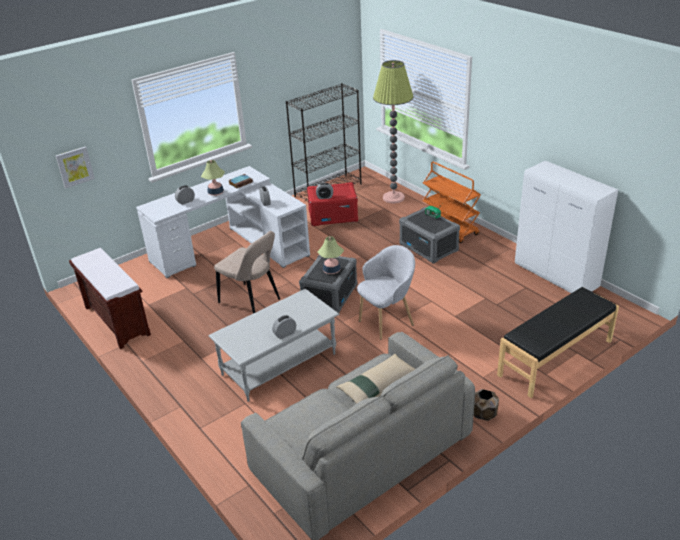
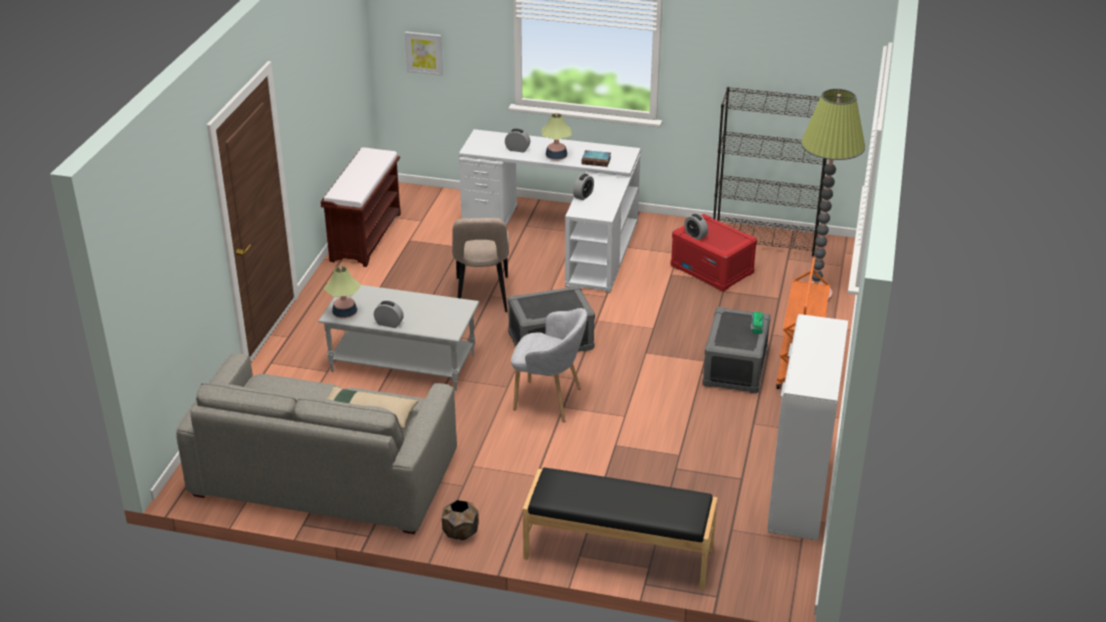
camera: 50 degrees right, 0 degrees up
table lamp [318,236,344,274] -> table lamp moved to [323,266,361,319]

